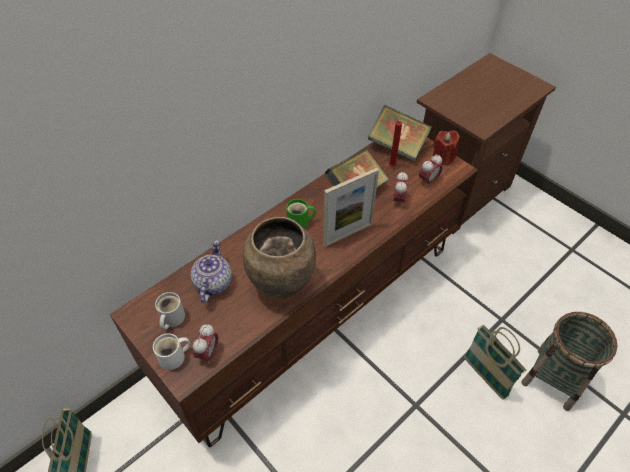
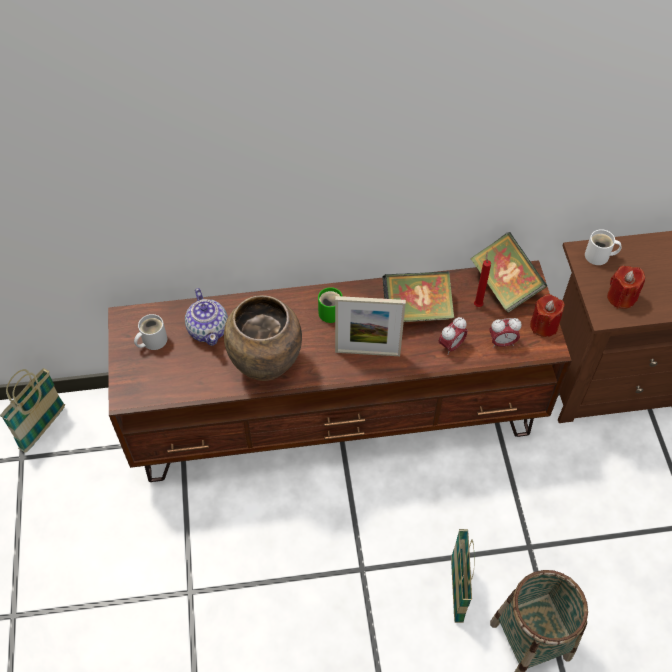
camera: 35 degrees right, 5 degrees up
white mug [153,333,190,370] -> white mug moved to [585,229,622,265]
teapot [190,240,232,304] -> teapot turned 120 degrees clockwise [185,288,228,346]
alarm clock [193,324,218,364] -> none
none -> red candle [607,266,645,309]

